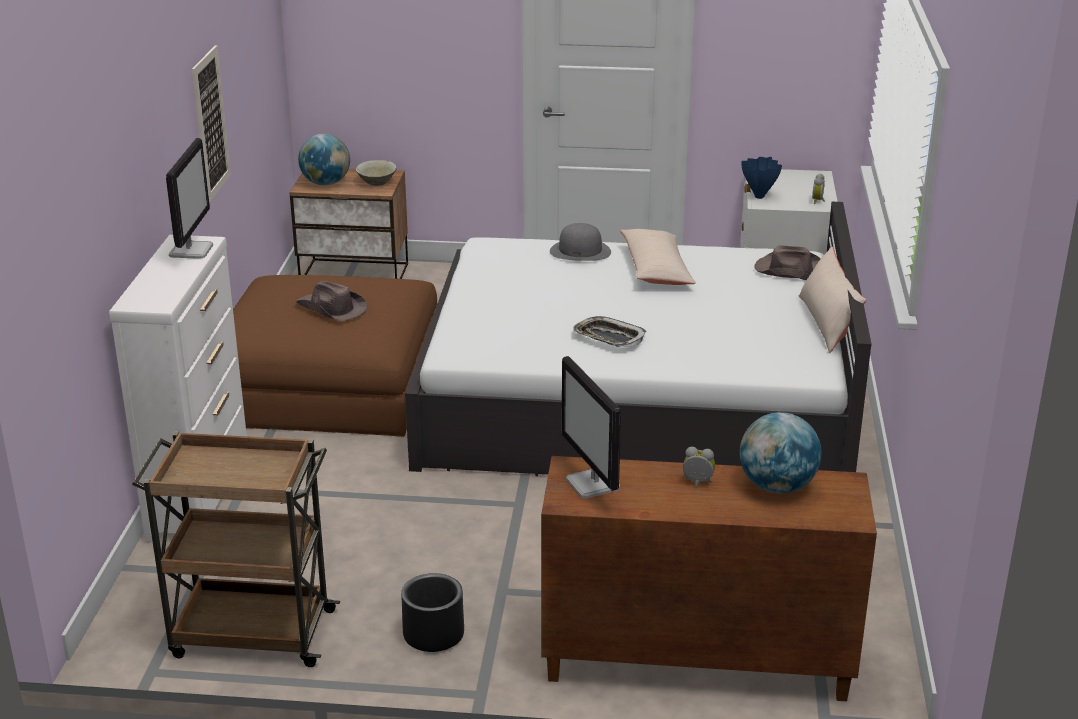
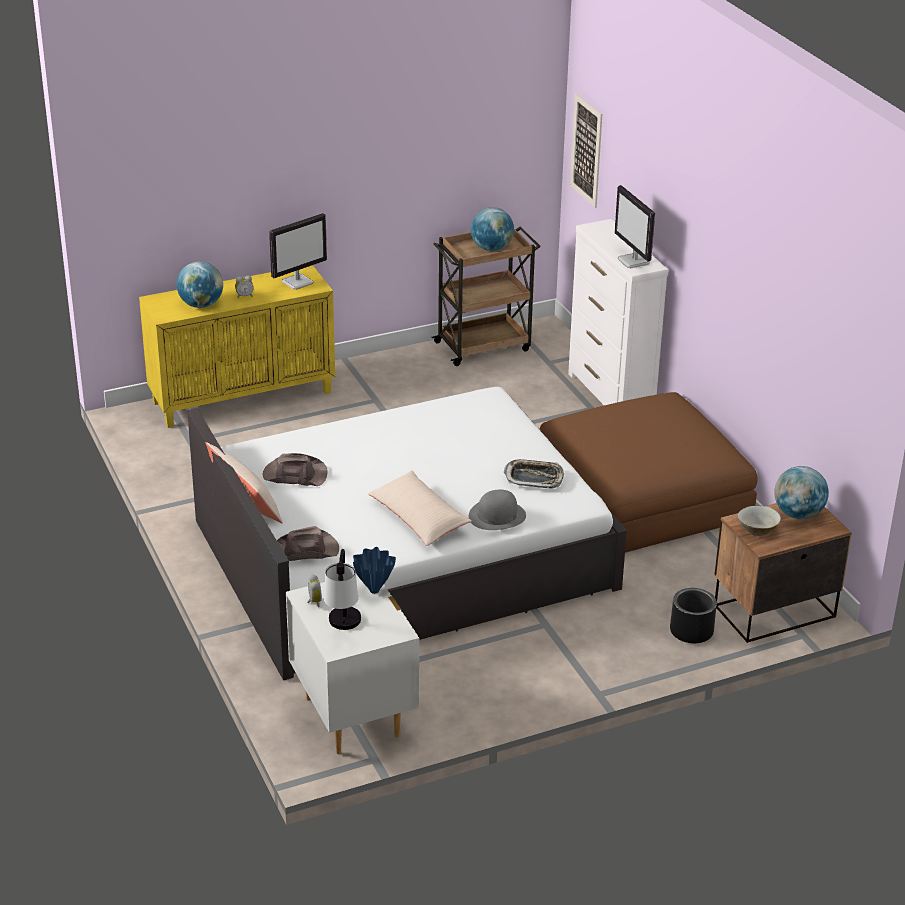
camera: 150 degrees right, 5 degrees up
picture [192,45,231,203] -> picture moved to [570,93,602,208]
brown hat [296,281,367,322] -> brown hat moved to [263,453,328,486]
black planter [401,573,464,652] -> black planter moved to [670,588,717,643]
brown cabinet [541,456,877,701] -> yellow cabinet [139,265,335,428]
monitor [562,356,621,499] -> monitor turned 105 degrees clockwise [269,213,327,290]
tray [573,316,646,347] -> tray moved to [504,459,564,488]
none -> table lamp [324,549,361,630]
none -> globe [471,207,514,251]

